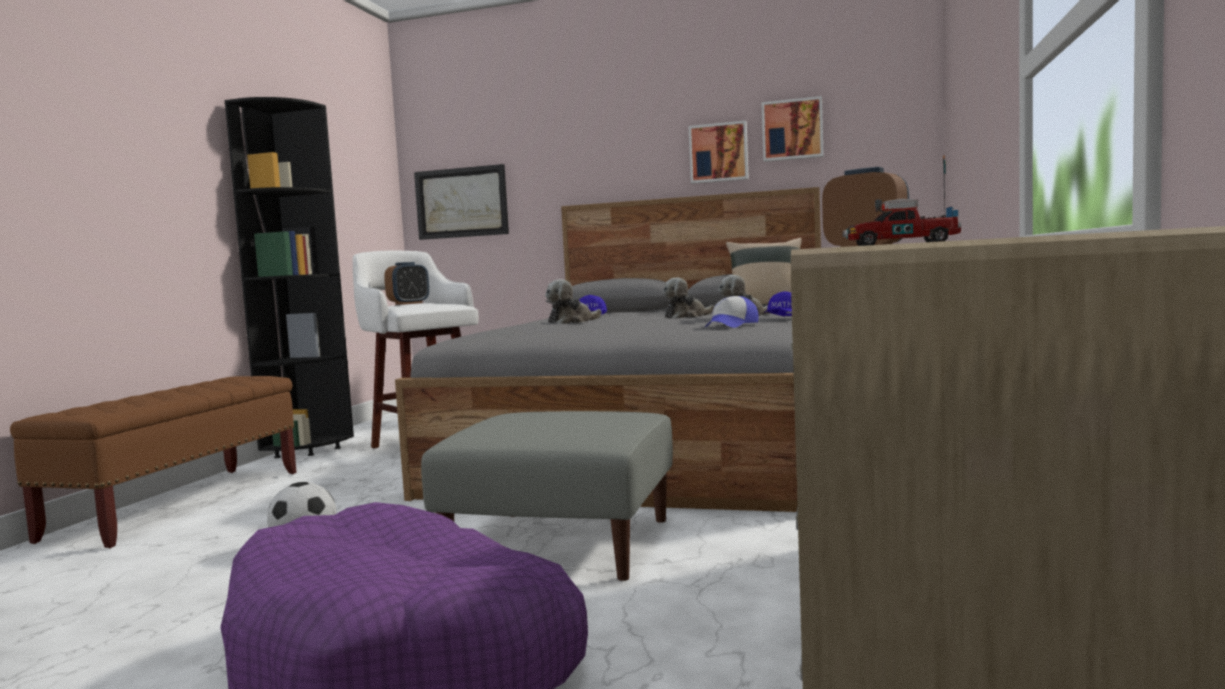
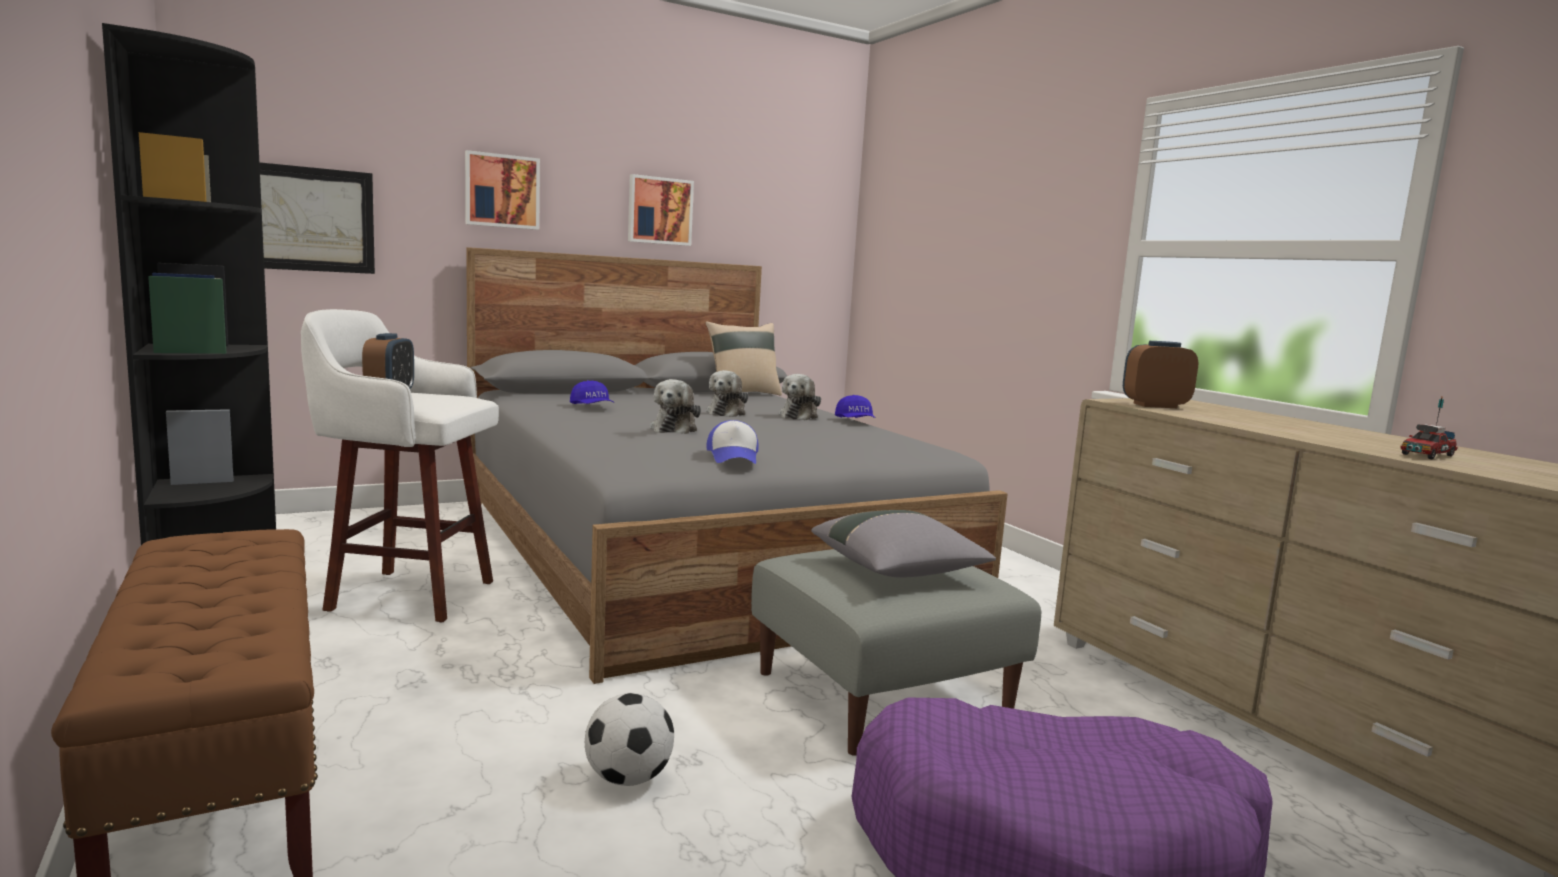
camera: 45 degrees left, 5 degrees up
cap [705,296,759,328] -> cap moved to [707,420,759,464]
picture [761,96,824,162] -> picture moved to [465,150,540,230]
none -> grey pillow [811,510,996,578]

